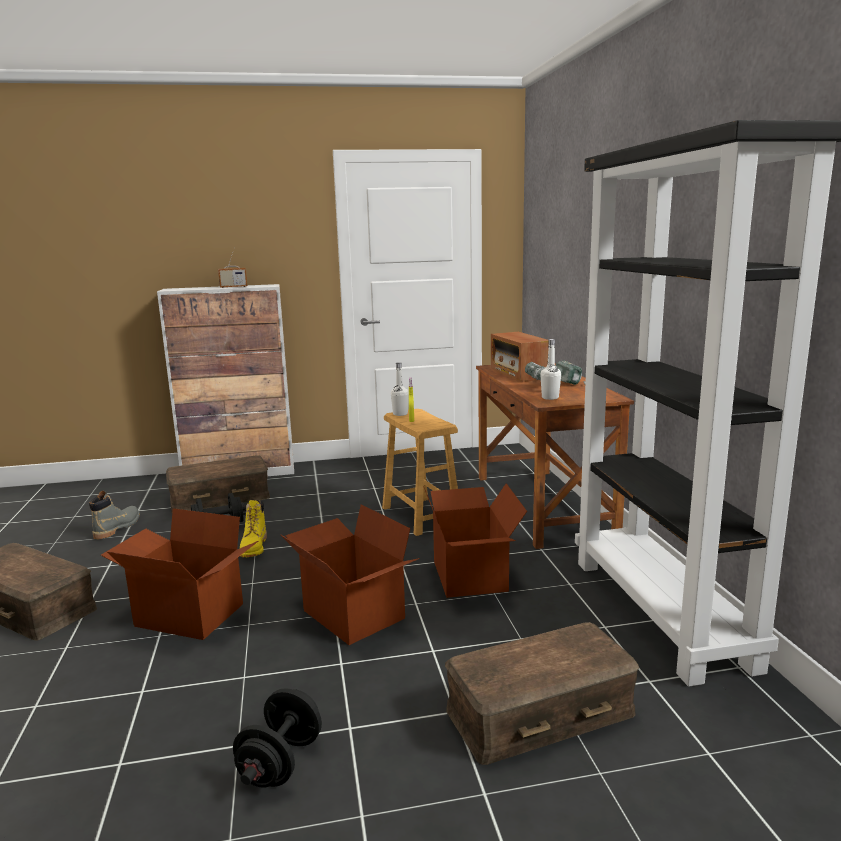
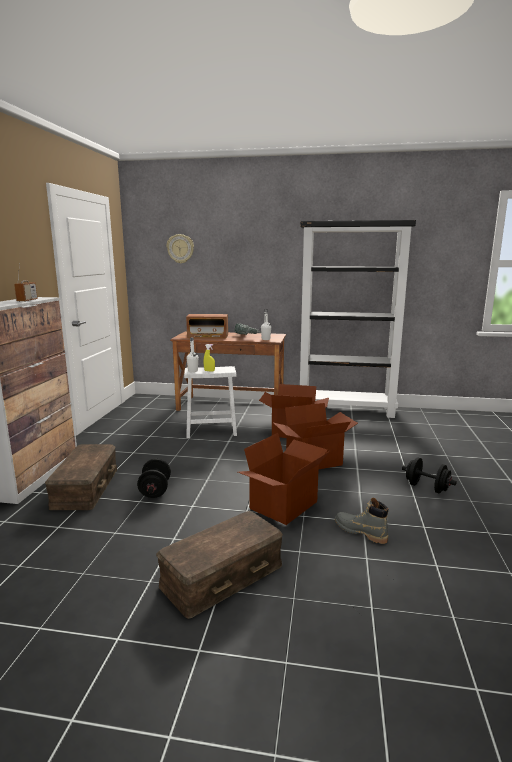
camera: 70 degrees left, 0 degrees up
grey boot [89,491,140,540] -> grey boot moved to [335,498,389,544]
yellow boot [240,500,267,557] -> none
brown stool [382,409,458,536] -> white stool [184,366,237,438]
brown storage box [445,622,639,765] -> none
none -> wall clock [167,234,194,264]

